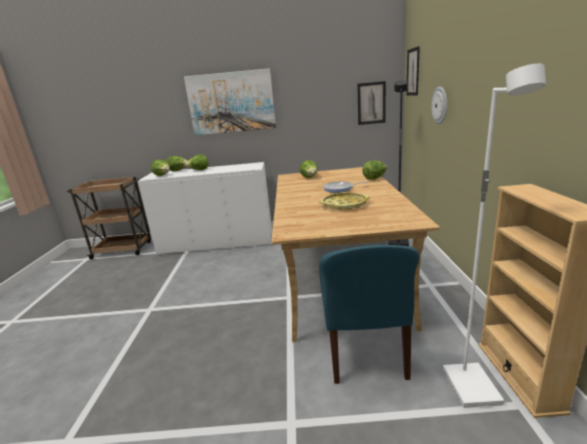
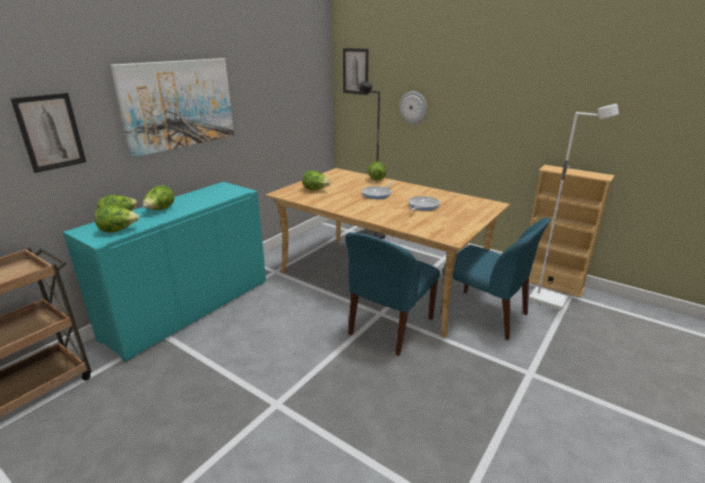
camera: 55 degrees left, 5 degrees up
white cabinet [138,162,272,255] -> turquoise cabinet [63,182,266,362]
yellow tray [319,193,370,210] -> frying pan [408,196,440,211]
picture [357,81,386,125] -> picture moved to [10,93,86,173]
none -> blue chair [345,232,440,356]

